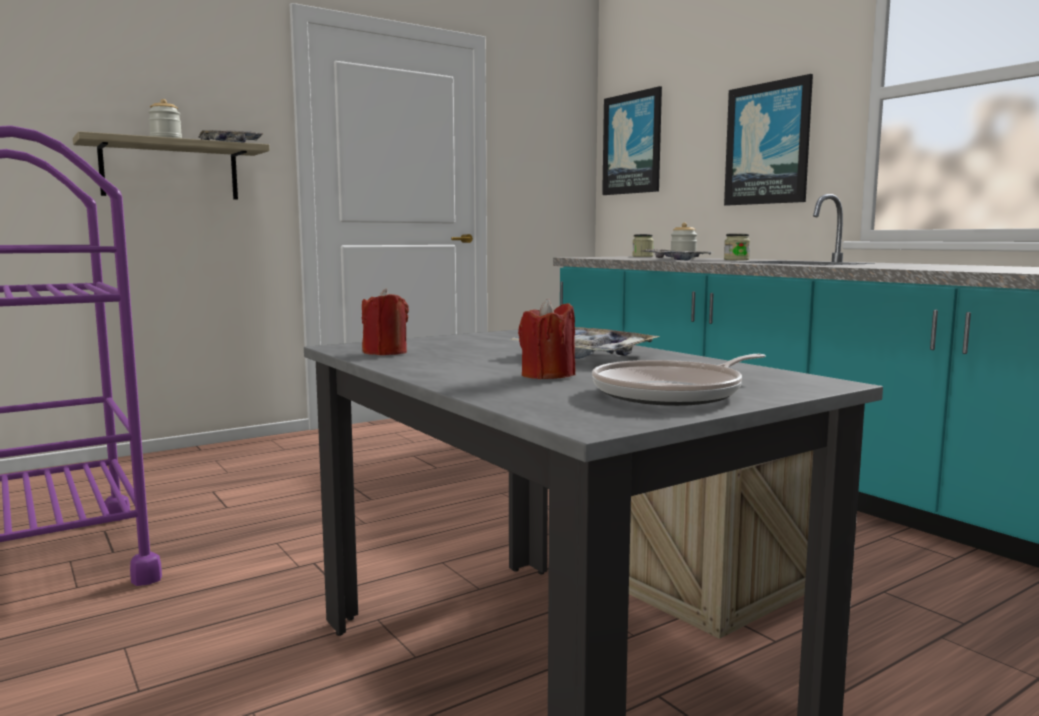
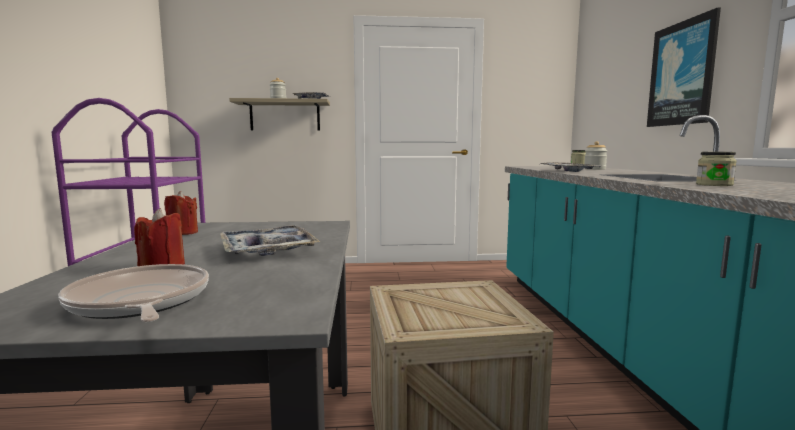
camera: 30 degrees right, 0 degrees up
frying pan [592,354,766,406] -> frying pan turned 60 degrees clockwise [58,264,209,322]
picture [602,86,662,195] -> none
jar [724,234,750,260] -> jar moved to [696,152,737,186]

